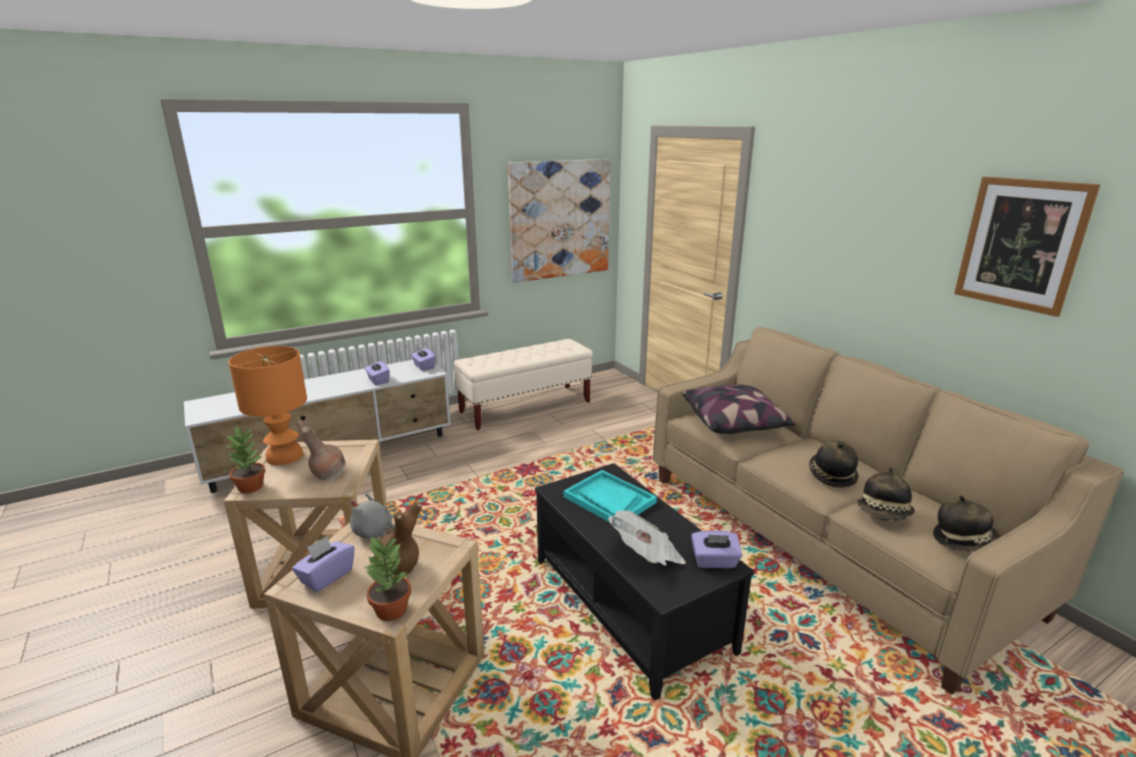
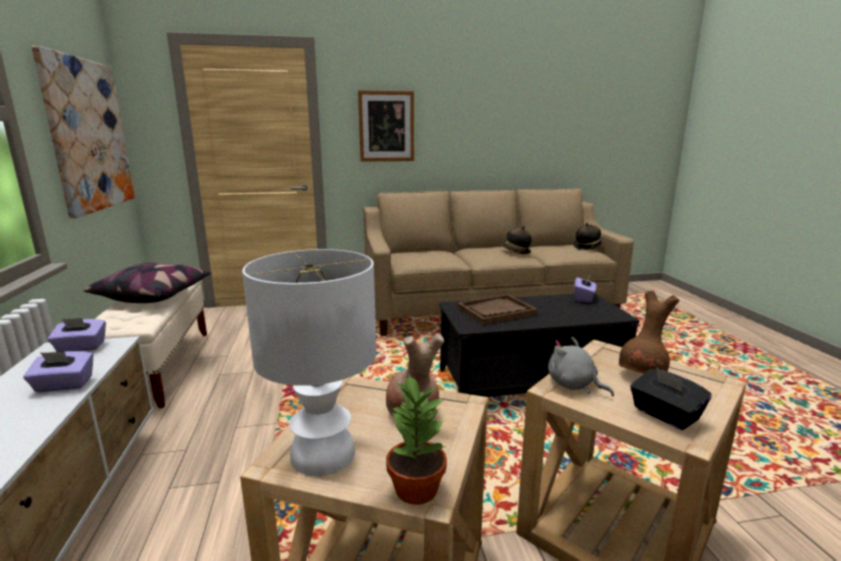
camera: 70 degrees left, 5 degrees down
orange table lamp [229,346,307,465] -> white table lamp [242,249,376,476]
purple tissue box [292,536,355,592] -> black tissue box [630,368,712,430]
grey plush toy [350,493,395,539] -> grey plush toy turned 105 degrees clockwise [548,337,614,396]
potted plant [365,536,411,621] -> none
turquoise tray [564,470,657,523] -> brown tray [457,294,537,325]
newspaper [608,510,686,566] -> none
pillow [682,384,797,434] -> pillow moved to [83,263,212,303]
hat [857,467,915,521] -> none
picture [954,177,1100,317] -> picture moved to [358,90,414,162]

